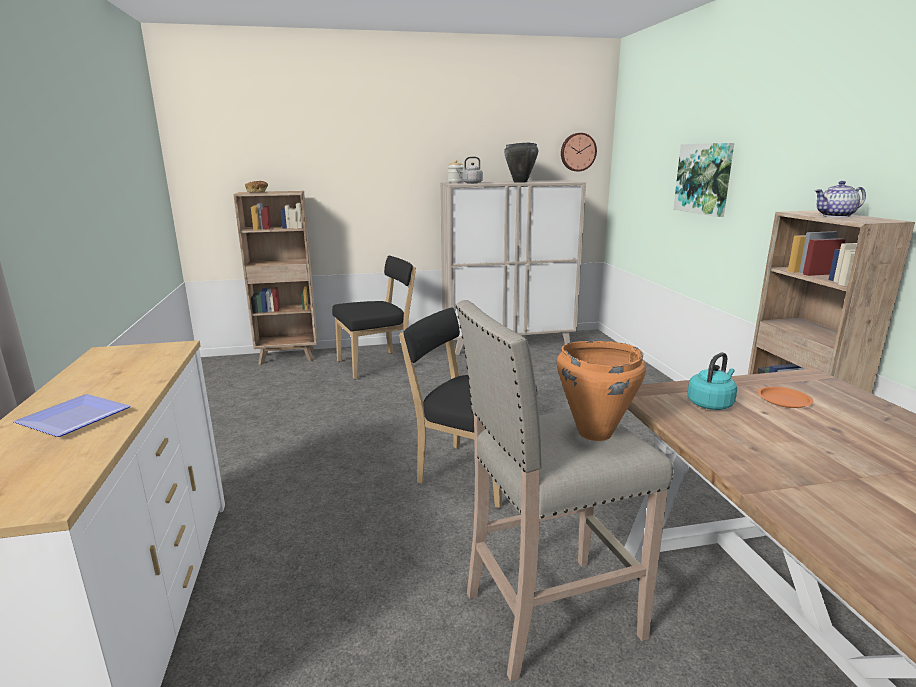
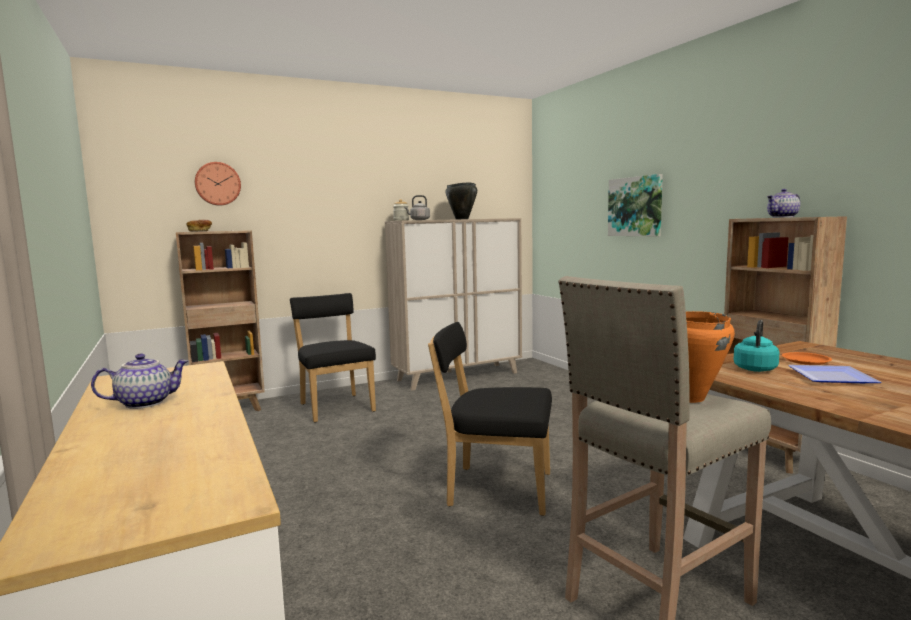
camera: 15 degrees left, 10 degrees down
plate [13,394,130,437] -> plate moved to [788,365,882,383]
black chair [332,256,416,380] -> black chair turned 75 degrees counterclockwise [290,293,376,422]
wall clock [561,133,597,171] -> wall clock moved to [195,162,241,206]
none -> teapot [91,354,188,409]

